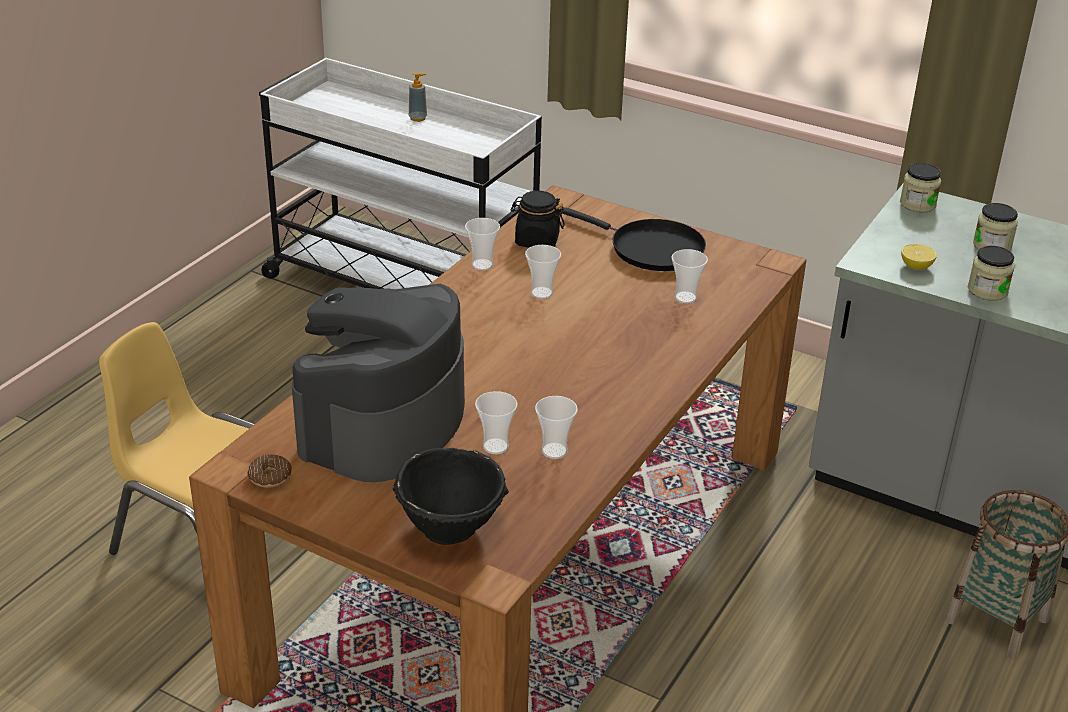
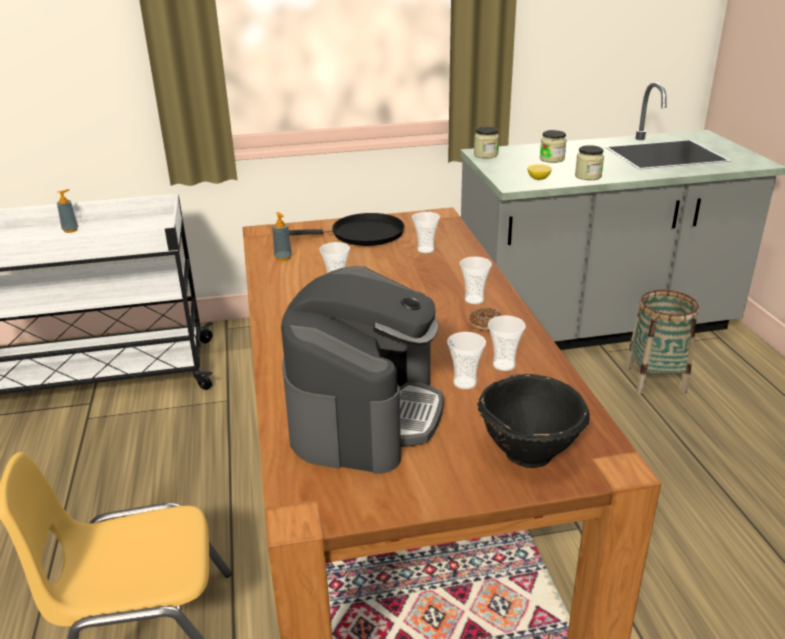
camera: 40 degrees left, 5 degrees down
donut [247,454,292,488] -> donut moved to [470,308,502,331]
coffee machine [292,283,465,482] -> coffee machine turned 150 degrees counterclockwise [281,266,443,474]
cup [465,218,500,270] -> cup moved to [460,257,492,304]
black jar [510,191,565,248] -> soap dispenser [273,212,292,261]

